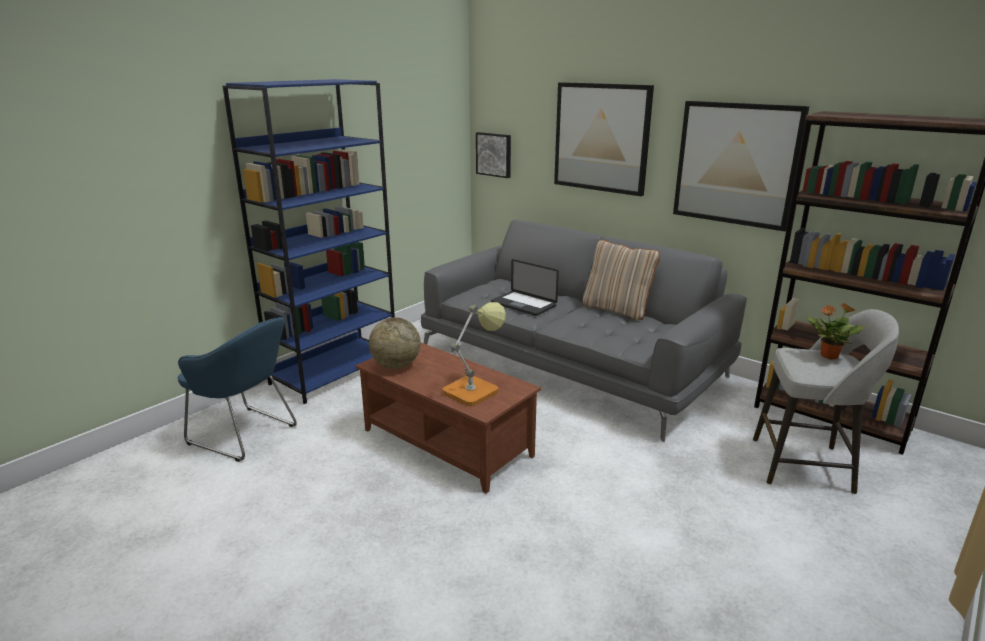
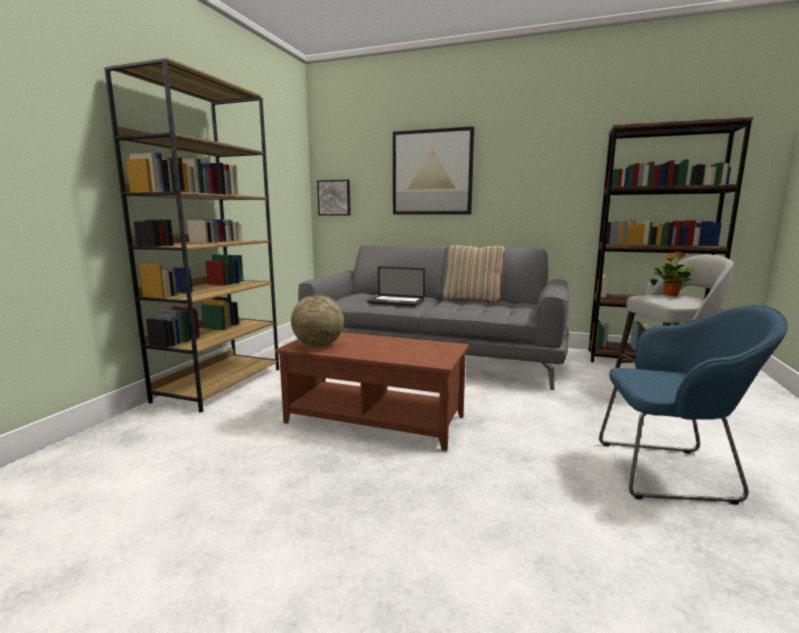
camera: 20 degrees left, 10 degrees down
blue armchair [178,317,297,462] -> blue armchair moved to [599,305,788,505]
blue bookcase [223,79,395,404] -> brown bookcase [104,58,279,413]
table lamp [443,302,506,406] -> none
picture [673,101,809,231] -> none

